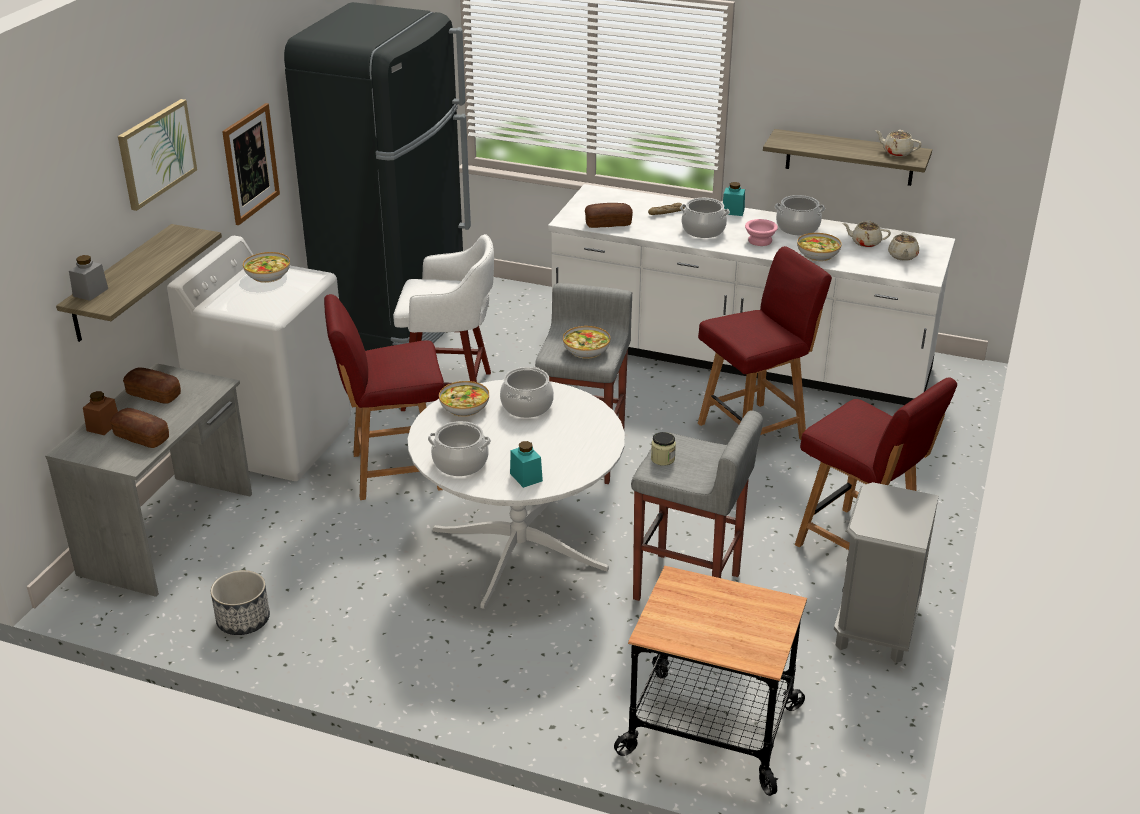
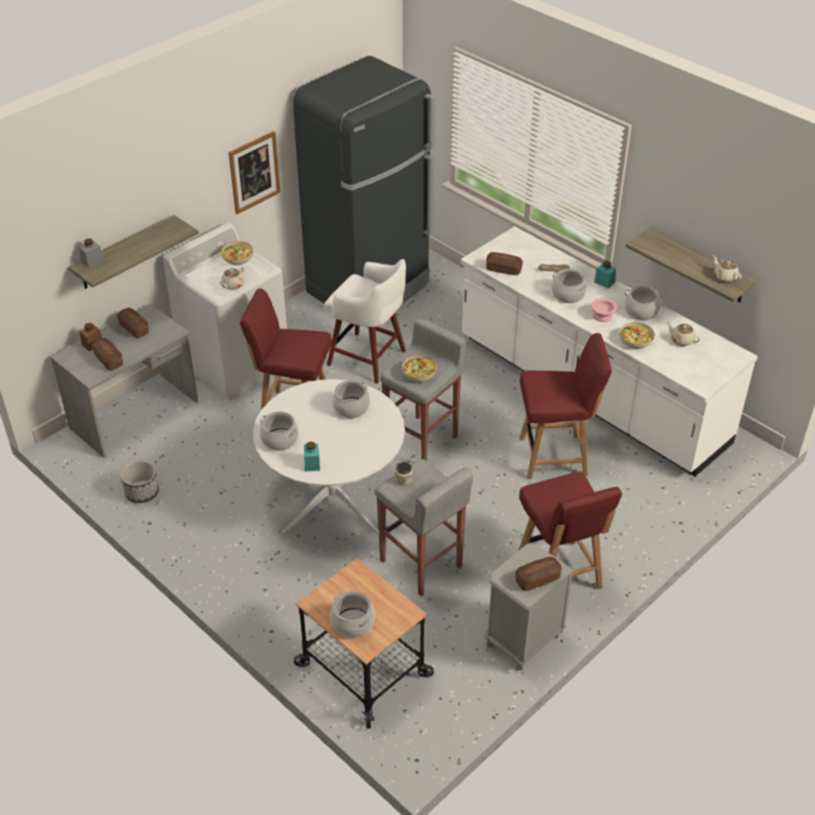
camera: 25 degrees right, 10 degrees up
picture [118,99,197,211] -> none
bowl [439,381,489,417] -> none
beige teapot [888,232,919,261] -> beige teapot moved to [219,267,245,290]
none -> cooking pot [330,591,375,638]
none -> bread [515,557,562,591]

